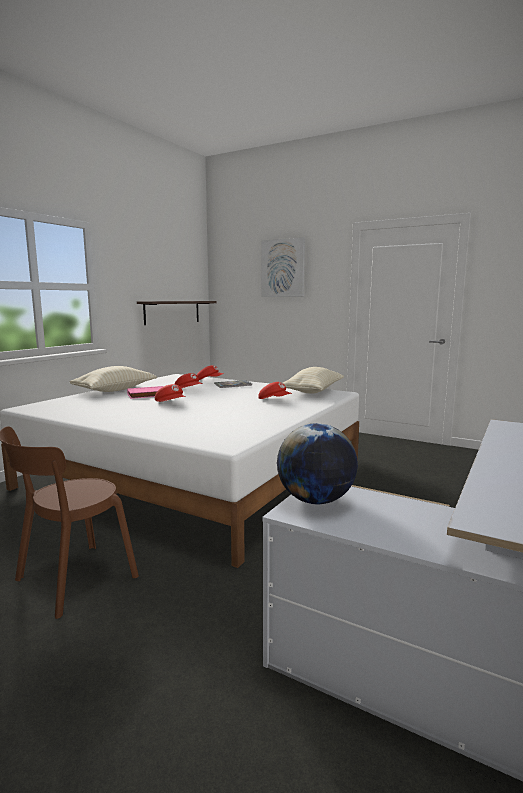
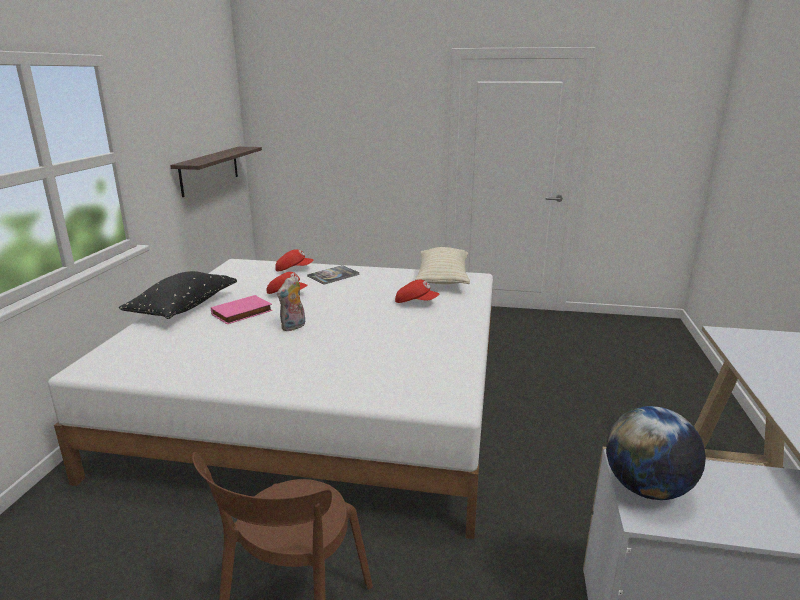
camera: 20 degrees left, 10 degrees up
beige pillow [69,366,157,392] -> black pillow [119,271,237,319]
red cap [155,384,185,402] -> plush toy [277,276,305,331]
picture [262,237,305,297] -> none

